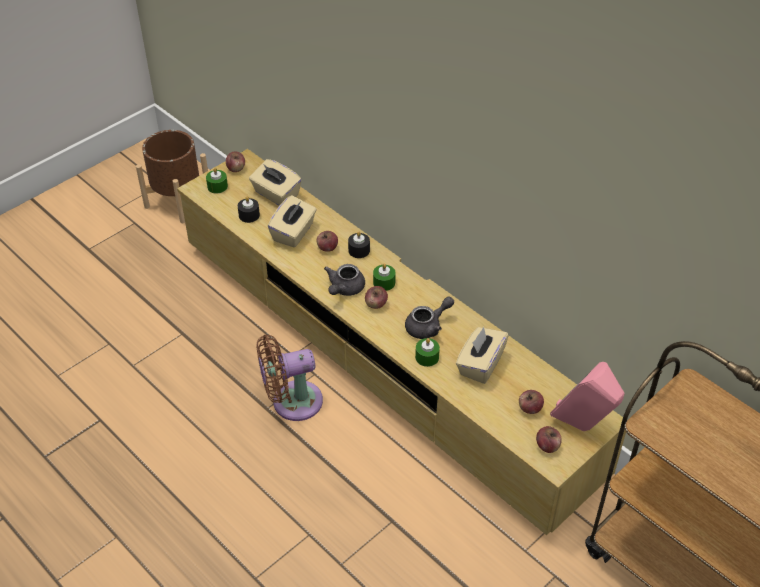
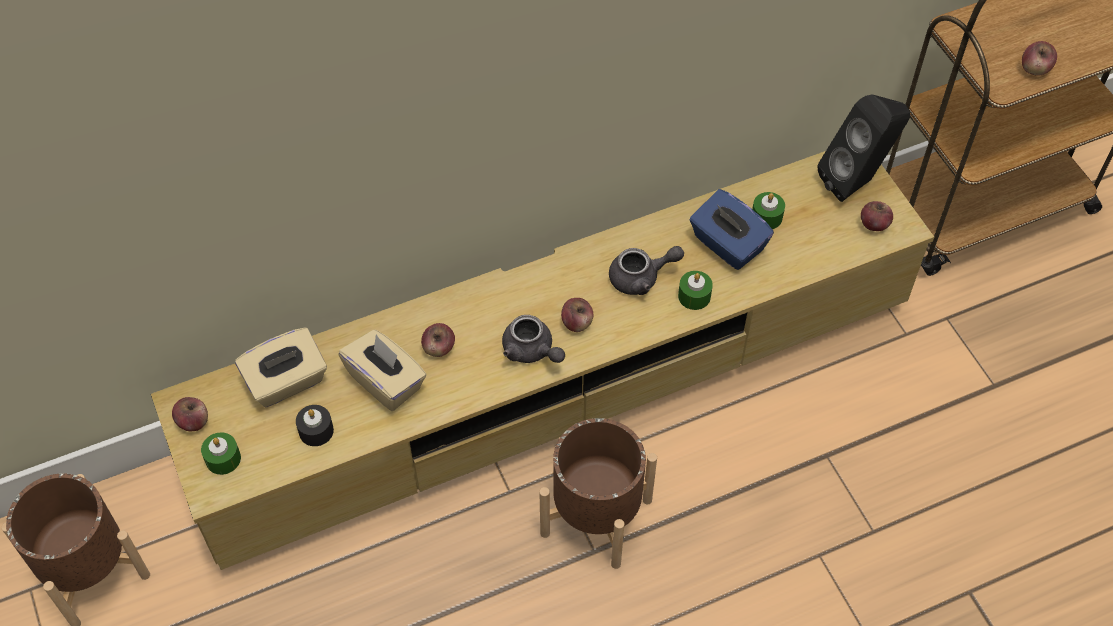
camera: 70 degrees left, 10 degrees up
brown fan [257,335,323,421] -> brown planter [539,418,657,569]
black candle [348,232,370,258] -> none
green candle [373,264,396,291] -> green candle moved to [752,192,785,229]
grey teapot [405,296,454,339] -> grey teapot turned 90 degrees clockwise [609,246,684,295]
beige tissue box [456,327,509,384] -> blue tissue box [689,189,774,270]
apple [519,390,544,414] -> apple moved to [1022,41,1057,76]
pink speaker [550,362,625,431] -> black speaker [817,94,910,202]

